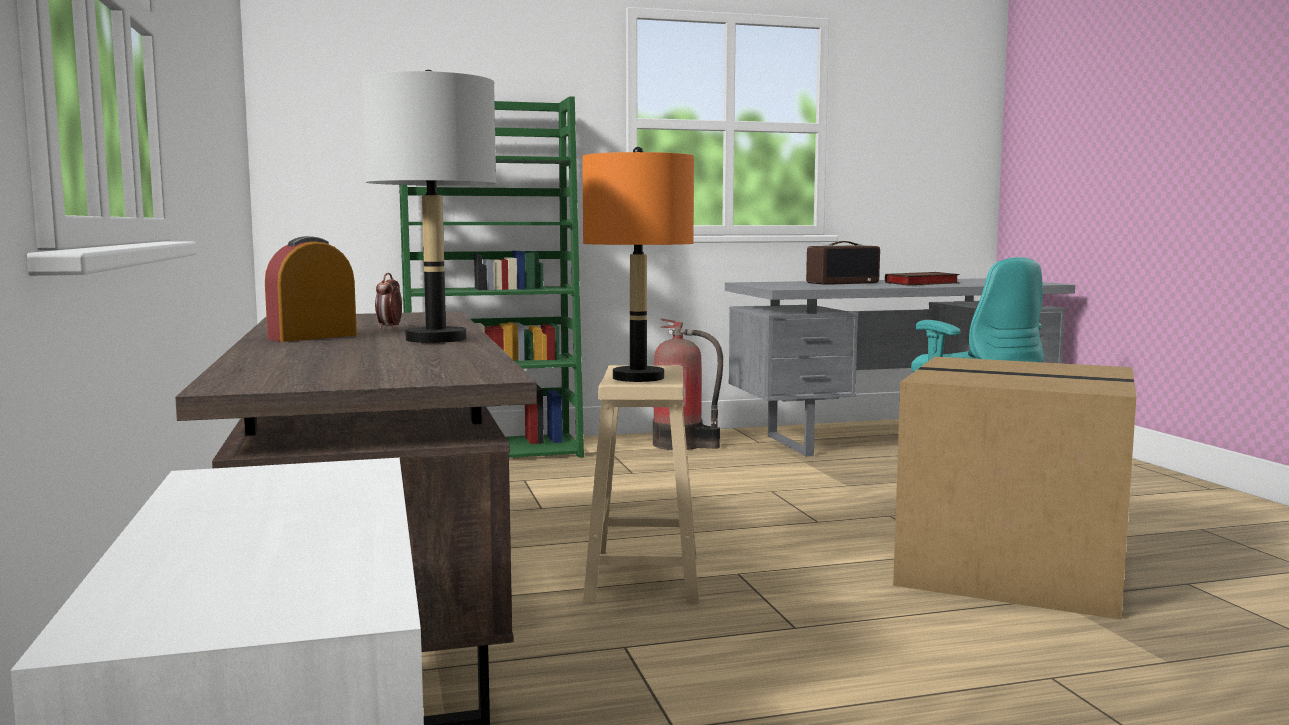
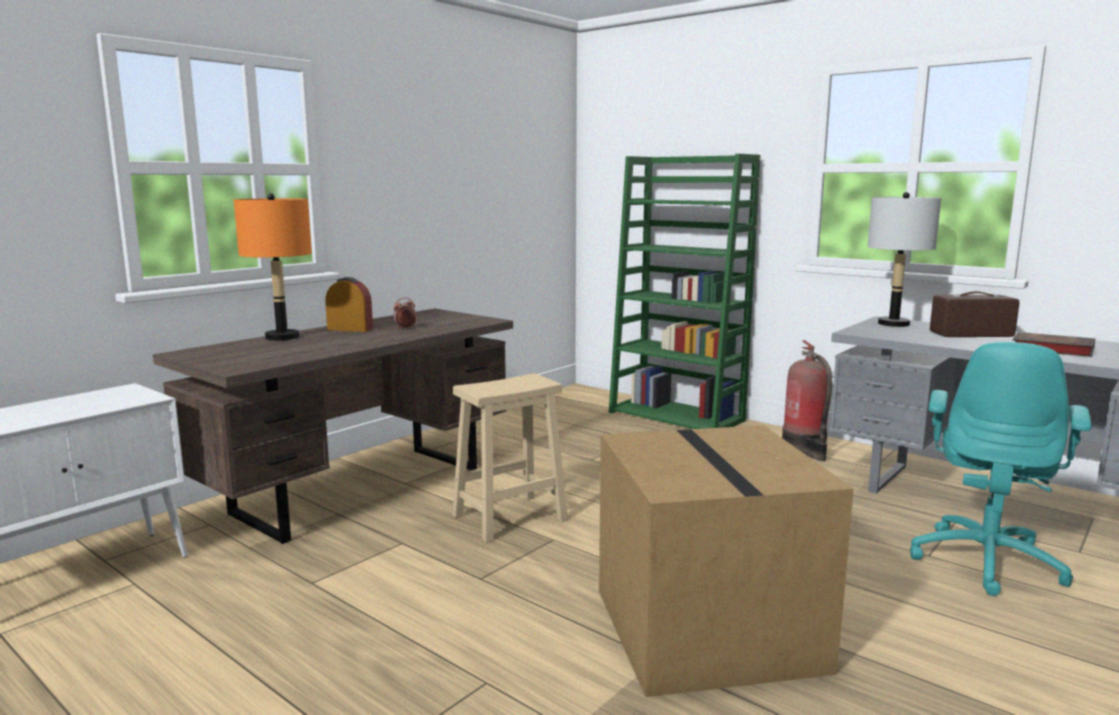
camera: 55 degrees right, 5 degrees up
grey table lamp [362,70,496,343] -> grey table lamp moved to [868,192,941,327]
orange table lamp [582,147,694,382] -> orange table lamp moved to [234,193,312,341]
radio [806,241,880,285] -> radio turned 150 degrees clockwise [930,291,1019,337]

